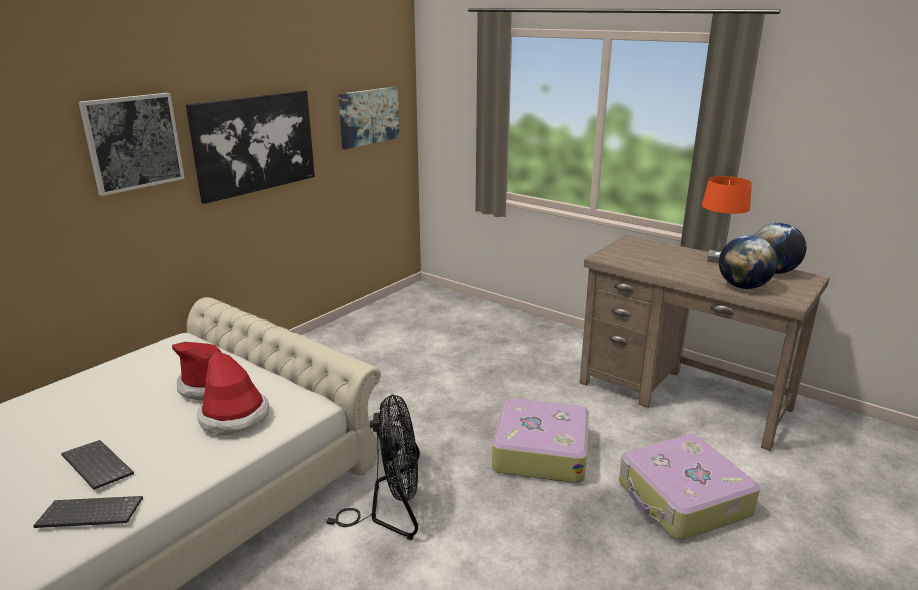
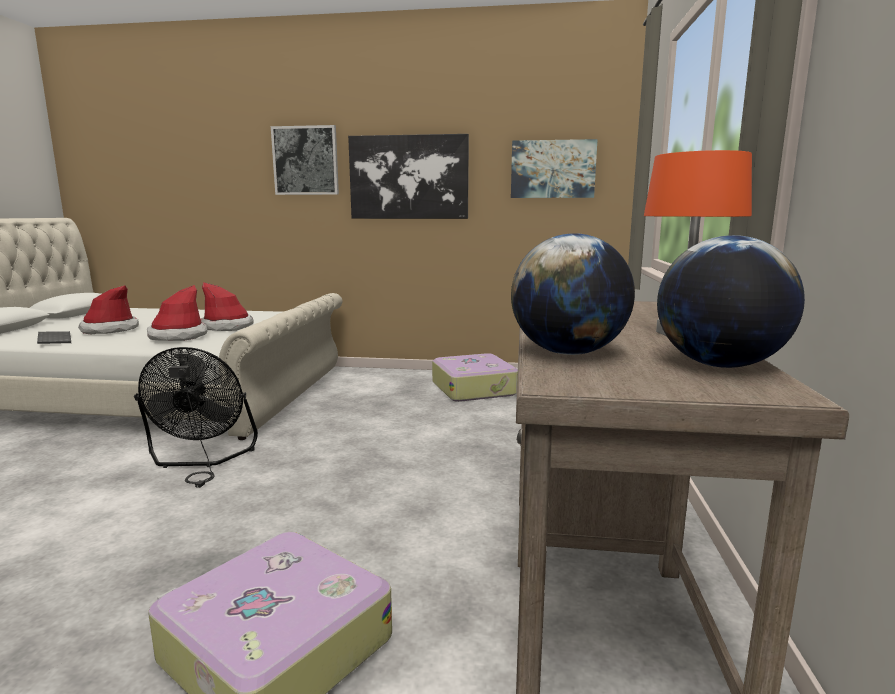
camera: 60 degrees right, 10 degrees down
keyboard [61,440,134,490] -> hat [78,285,139,335]
black fan [325,394,420,540] -> black fan turned 150 degrees counterclockwise [134,347,258,488]
suitcase [492,398,589,483] -> suitcase moved to [432,353,518,402]

